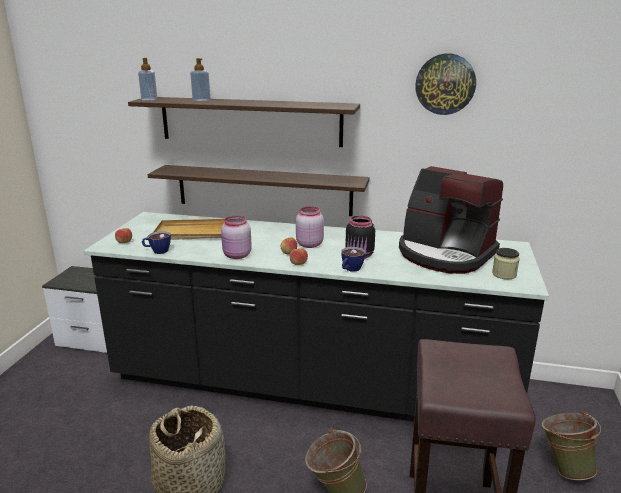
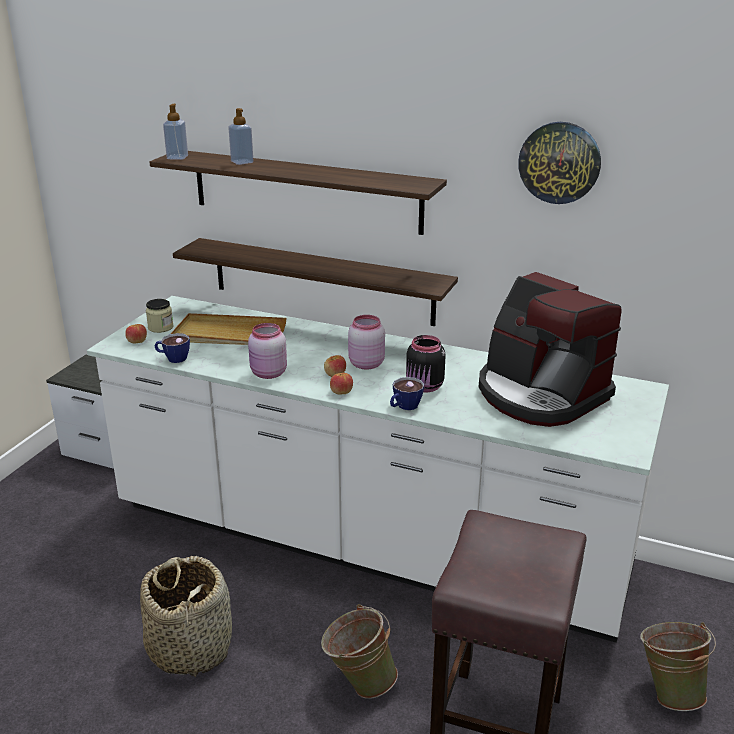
camera: 10 degrees right, 5 degrees up
black counter [84,212,549,422] -> white counter [87,296,669,643]
jar [492,248,520,279] -> jar moved to [146,299,174,333]

